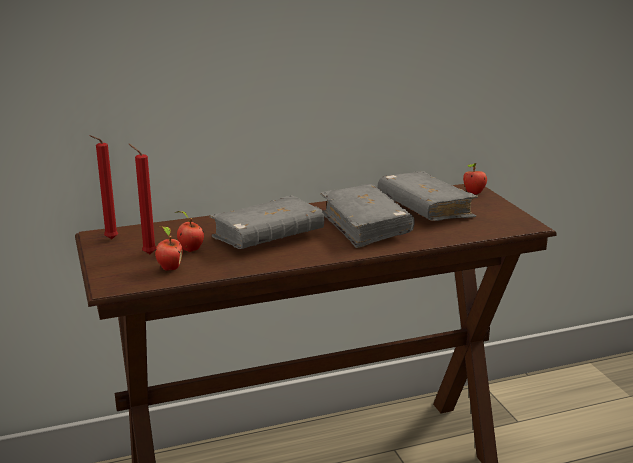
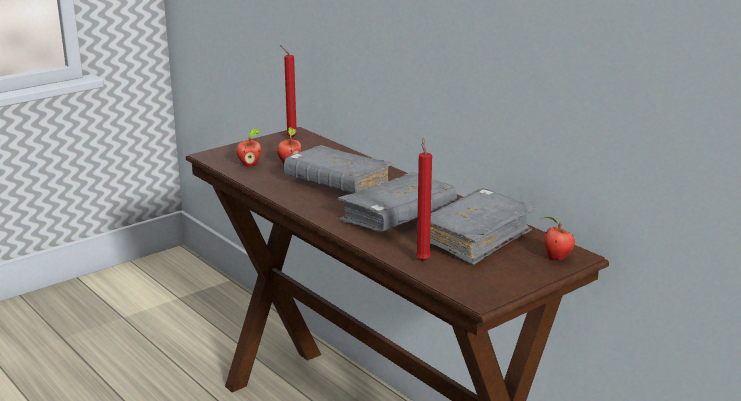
camera: 70 degrees right, 0 degrees up
red candle [129,144,156,254] -> red candle moved to [415,138,432,261]

